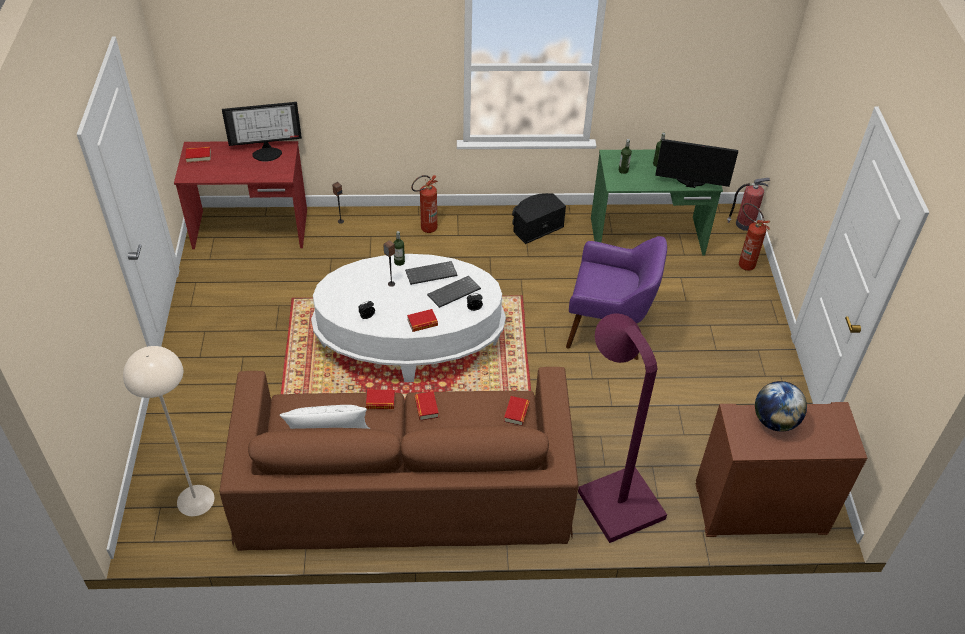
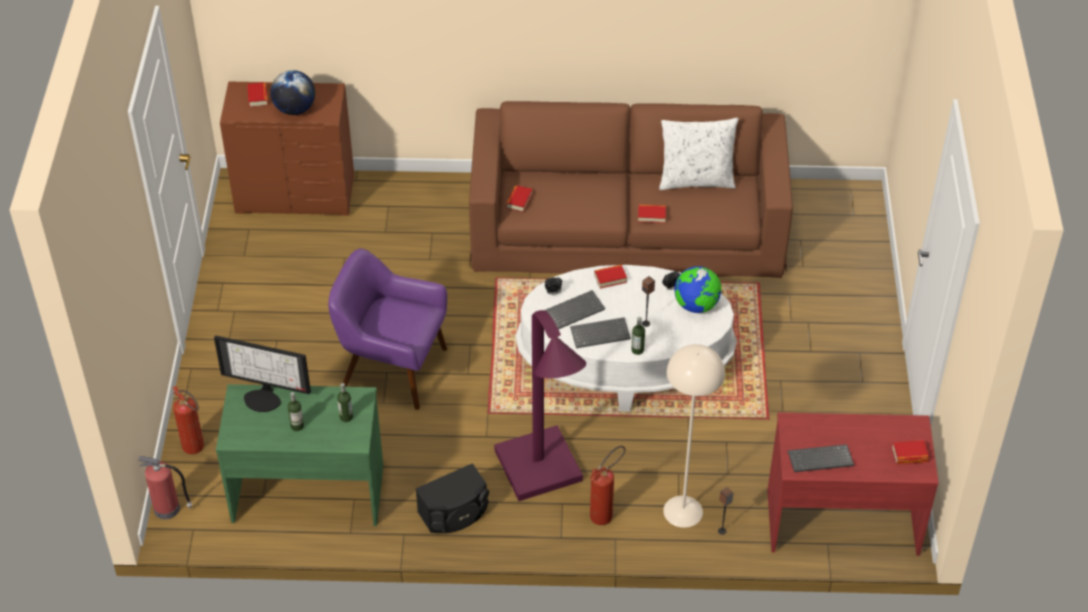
camera: 175 degrees left, 0 degrees up
beige floor lamp [123,346,214,516] -> beige floor lamp moved to [663,344,725,528]
monitor [222,102,302,162] -> keyboard [788,444,854,472]
book [415,391,439,420] -> book moved to [247,82,268,107]
purple floor lamp [578,313,667,543] -> purple floor lamp moved to [494,310,586,501]
none -> globe [674,266,722,313]

